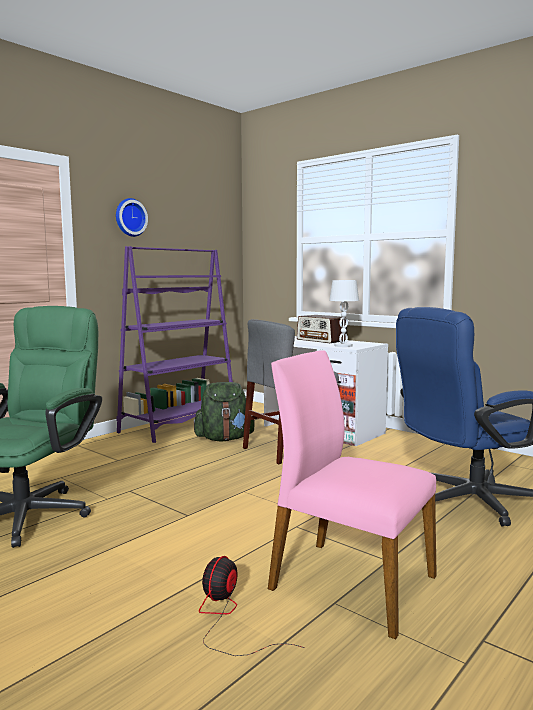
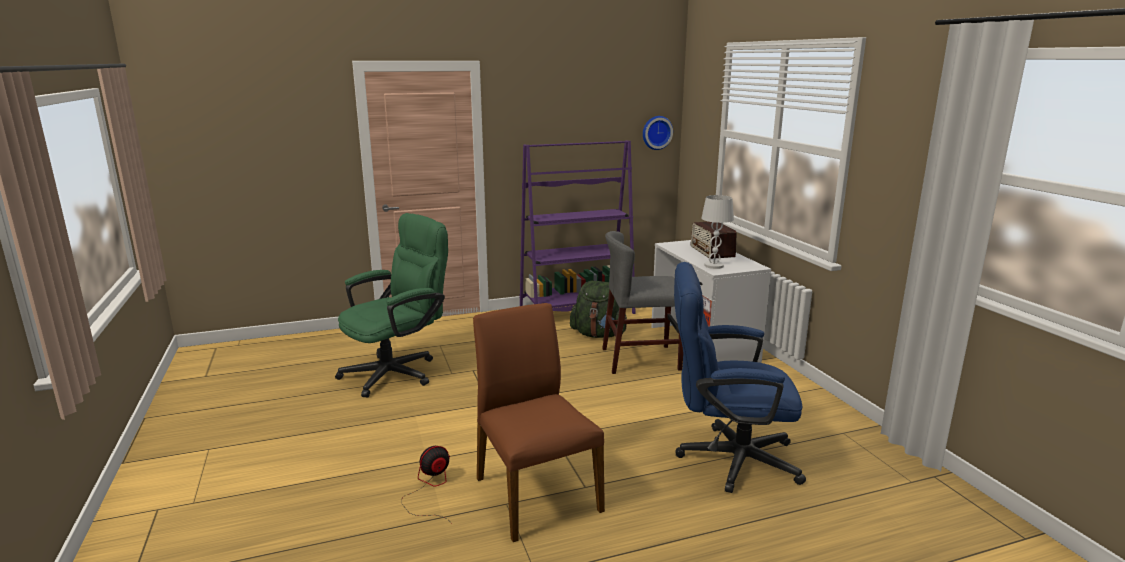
camera: 30 degrees right, 10 degrees up
wall clock [116,198,148,237] -> wall clock moved to [643,116,673,150]
pink chair [268,350,437,639] -> brown chair [473,303,605,542]

